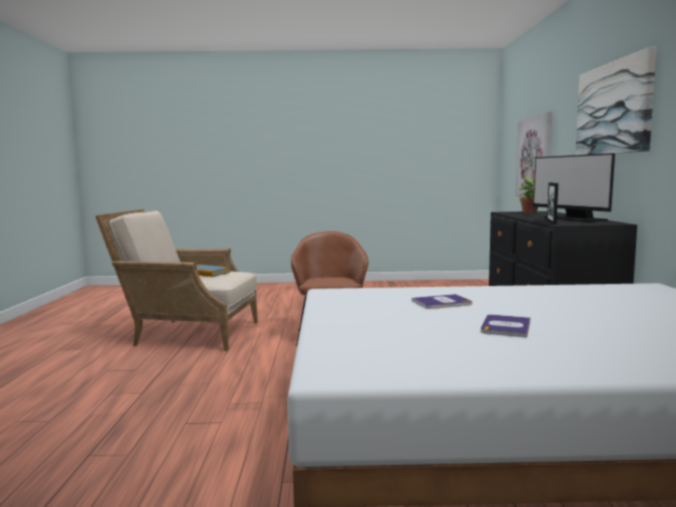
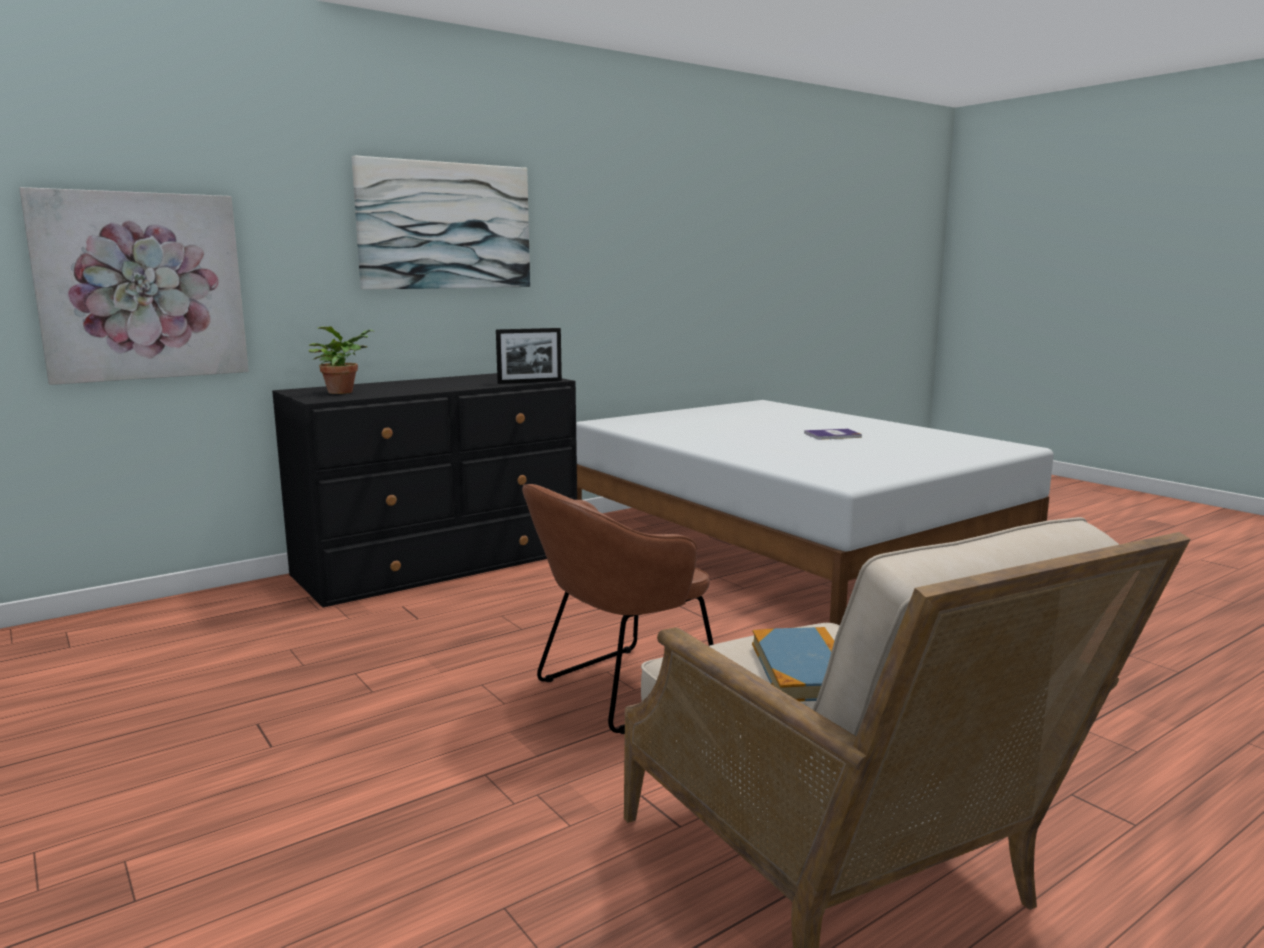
camera: 125 degrees left, 5 degrees up
book [411,294,472,309] -> none
monitor [533,153,615,222] -> none

